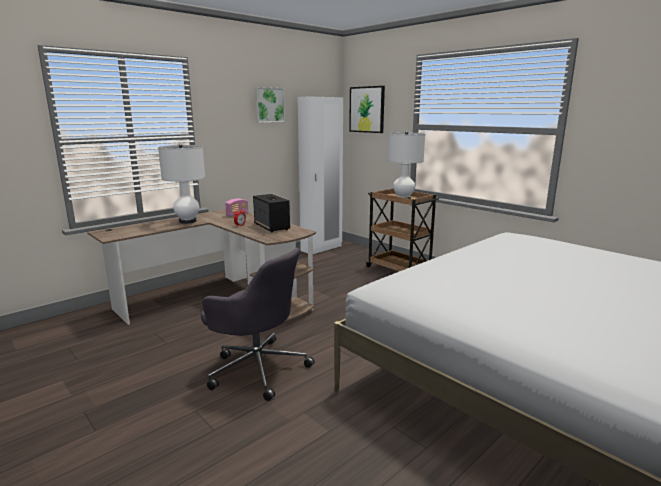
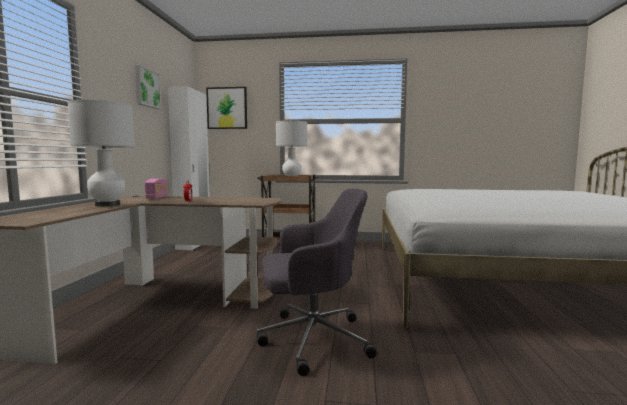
camera: 40 degrees left, 10 degrees down
speaker [253,194,290,232] -> none

